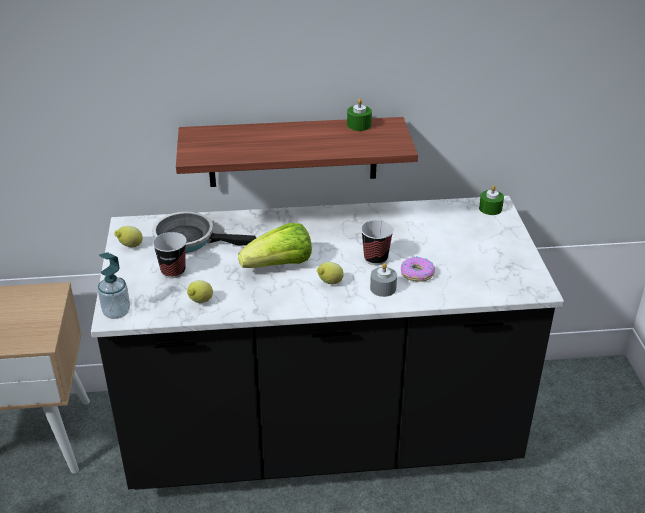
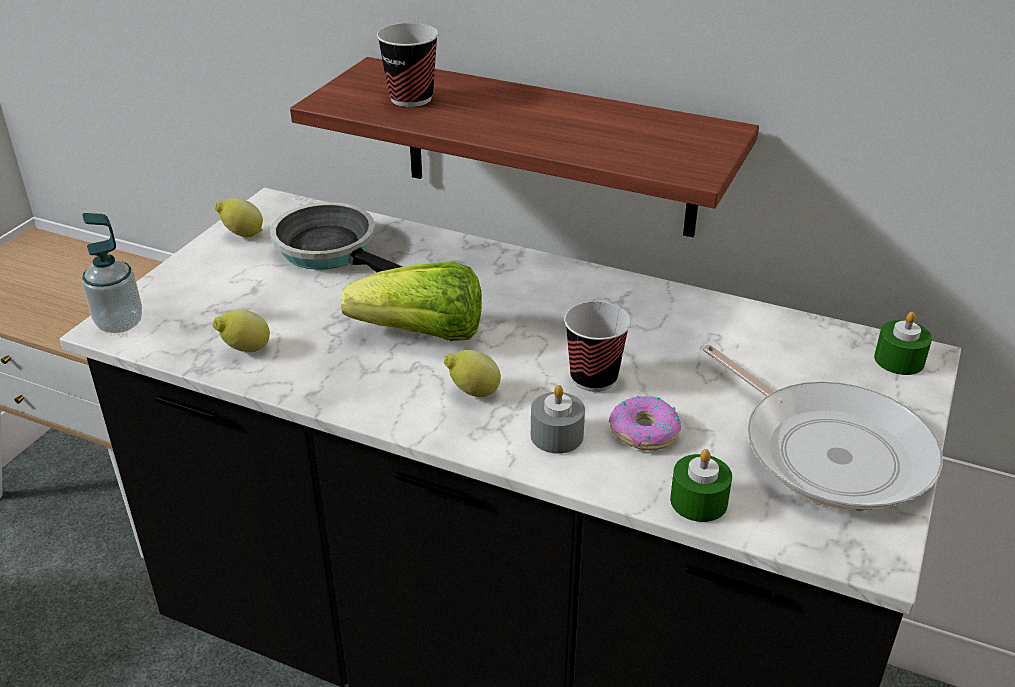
camera: 30 degrees right, 0 degrees up
cup [153,232,187,278] -> cup moved to [377,23,439,107]
green candle [347,98,372,131] -> green candle moved to [670,449,732,522]
none -> frying pan [703,345,943,510]

